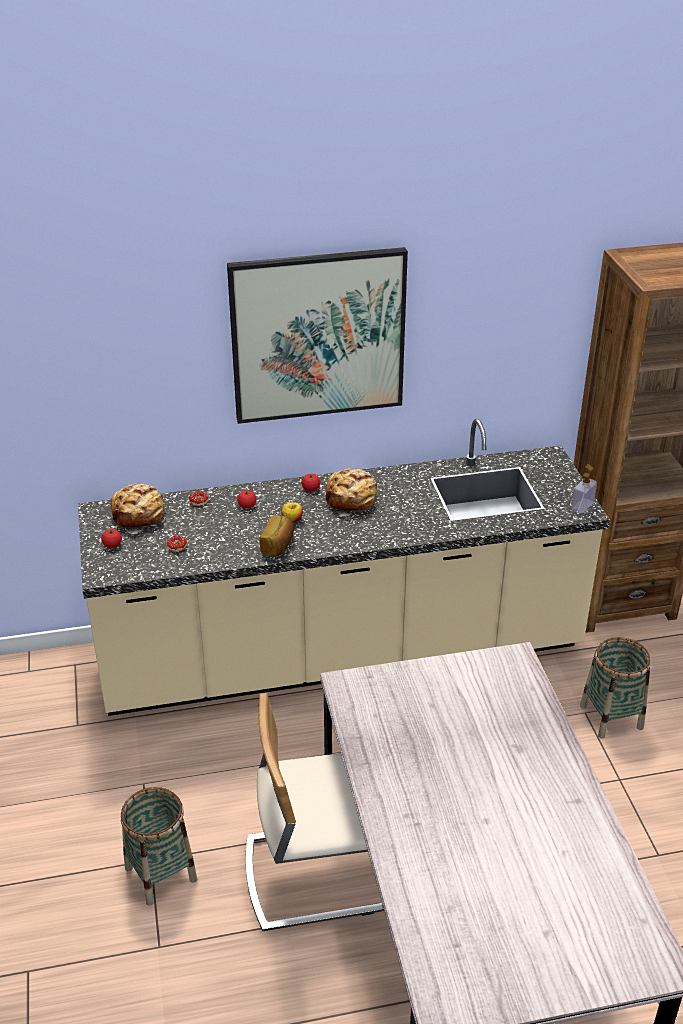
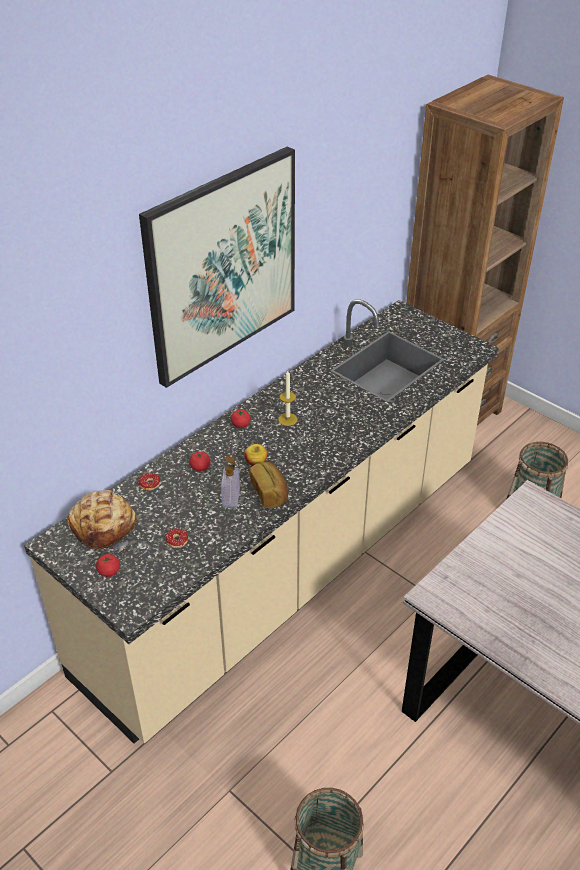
camera: 35 degrees left, 5 degrees up
beige chair [246,693,384,931] -> none
bread [326,468,378,517] -> candle [278,370,297,426]
soap dispenser [571,464,597,513] -> soap dispenser moved to [221,456,240,508]

